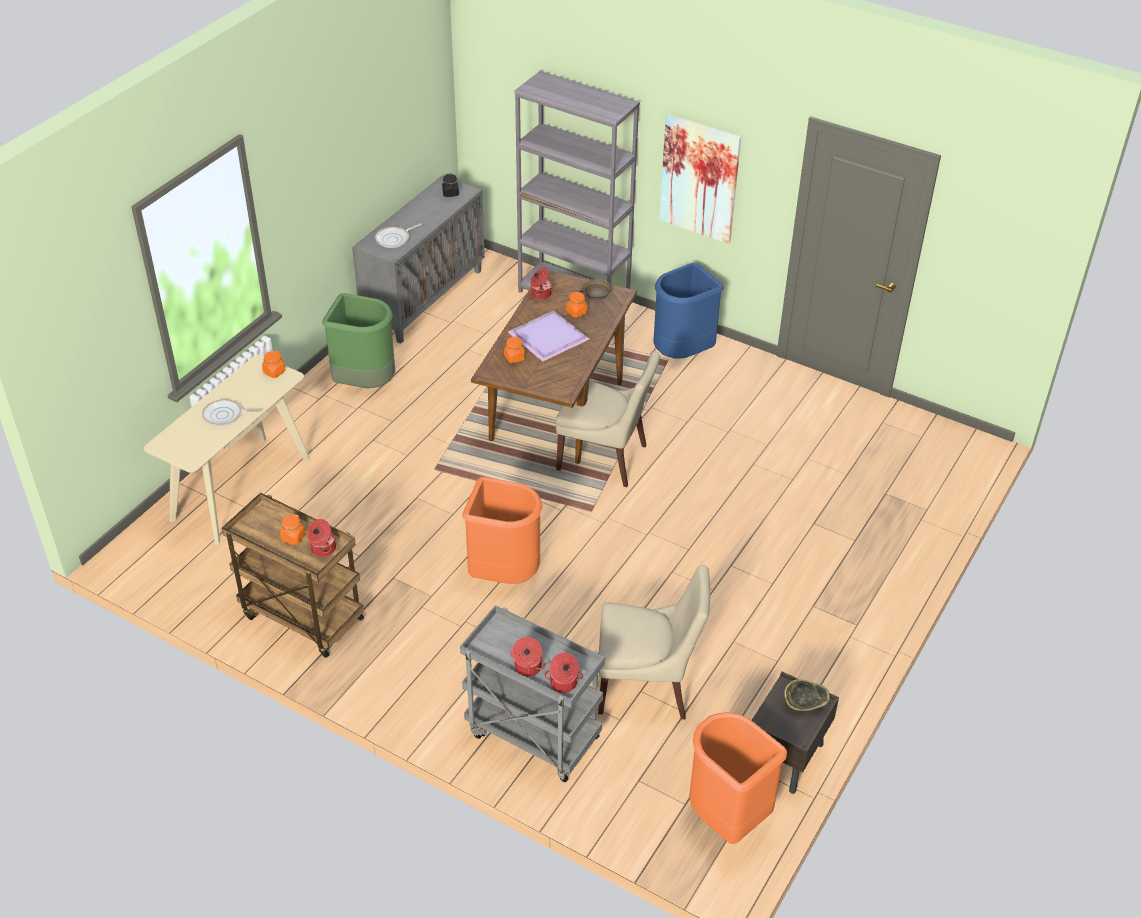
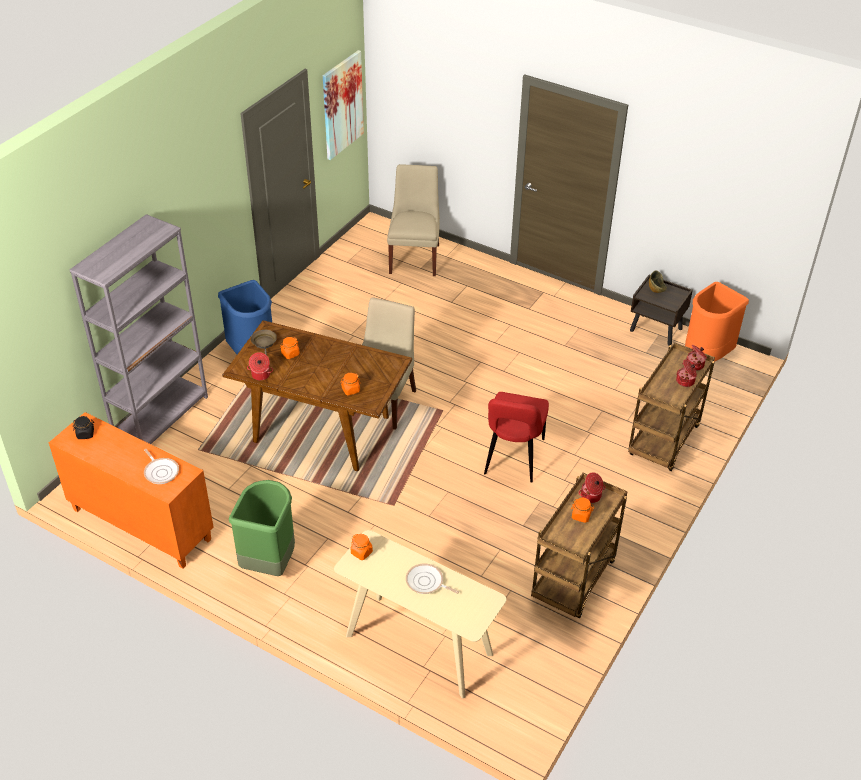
camera: 90 degrees left, 0 degrees up
frying pan [202,399,262,426] -> frying pan turned 120 degrees clockwise [406,564,459,594]
grey cabinet [352,176,485,344] -> orange cabinet [49,412,214,569]
grey cart [460,605,605,782] -> brown cart [628,342,715,471]
orange trash can [462,477,543,584] -> red chair [484,392,549,483]
purple tray [508,310,589,361] -> none
beige chair [598,565,710,719] -> beige chair moved to [387,164,440,276]
picture [659,114,741,244] -> picture moved to [323,50,364,160]

